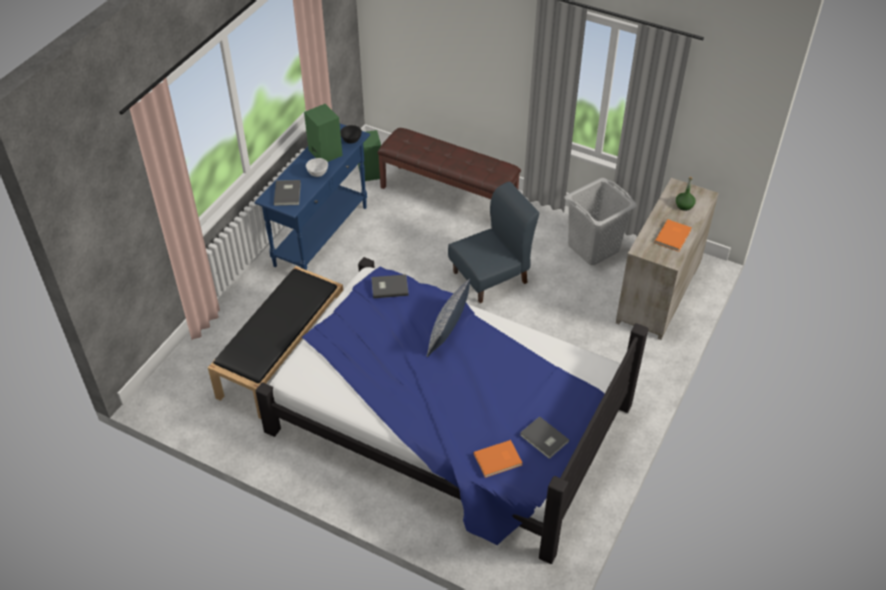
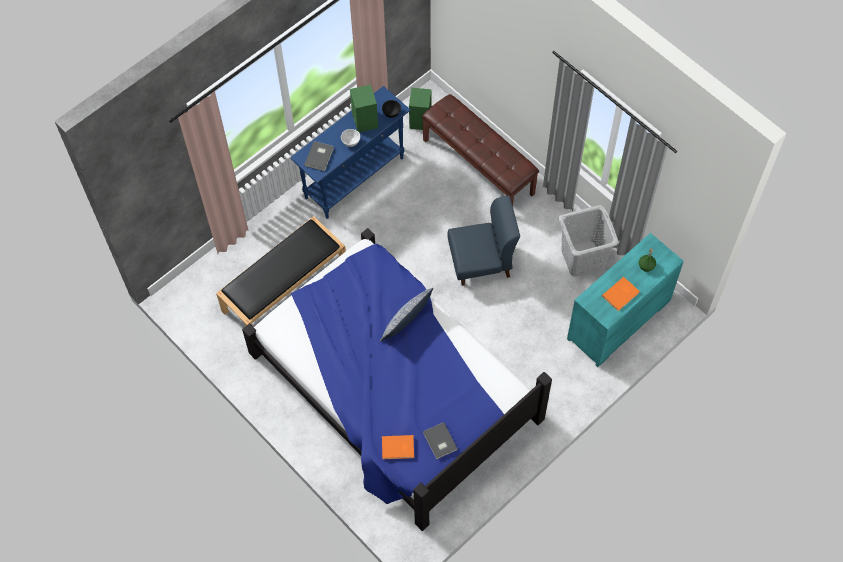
camera: 20 degrees right, 15 degrees up
grey book [371,274,409,298] -> none
beige dresser [616,178,719,340] -> turquoise dresser [567,233,684,367]

